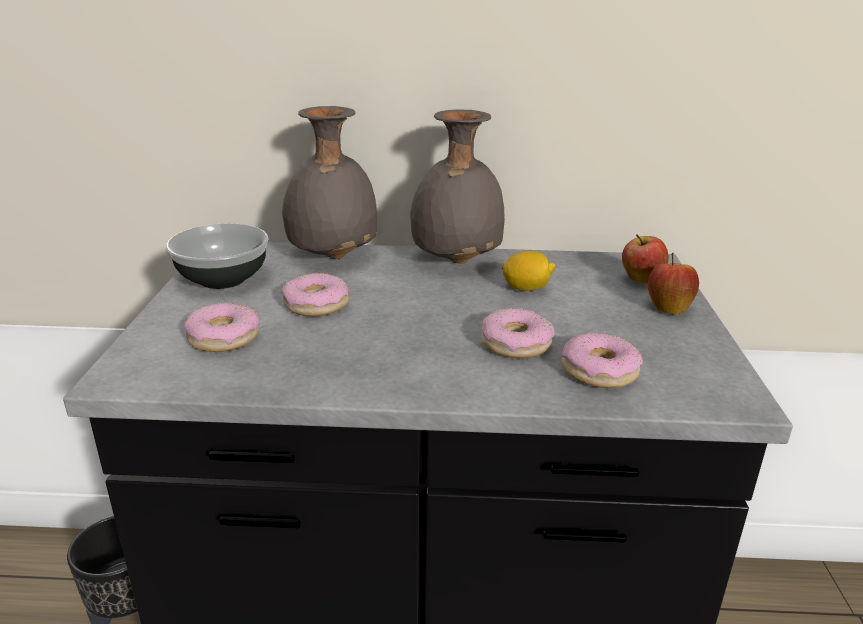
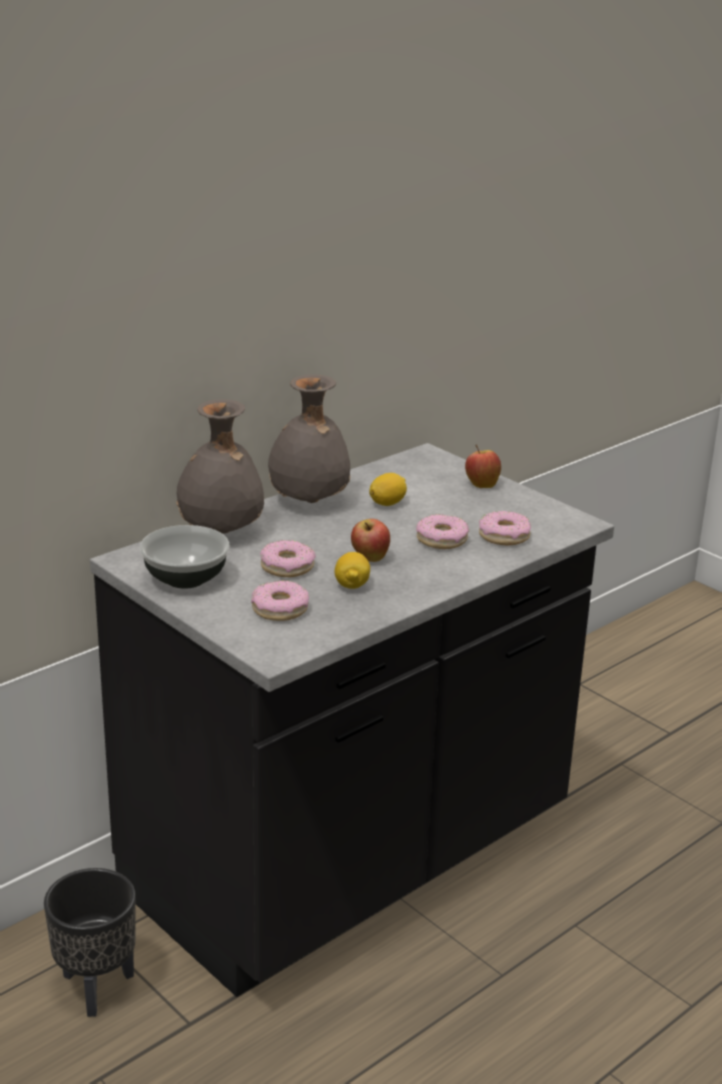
camera: 45 degrees left, 0 degrees up
apple [622,234,669,285] -> apple moved to [351,519,390,562]
none -> lemon [334,552,370,589]

